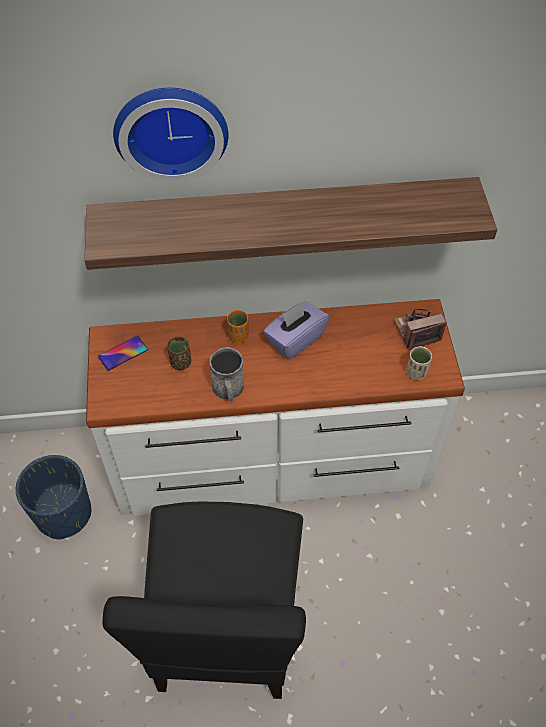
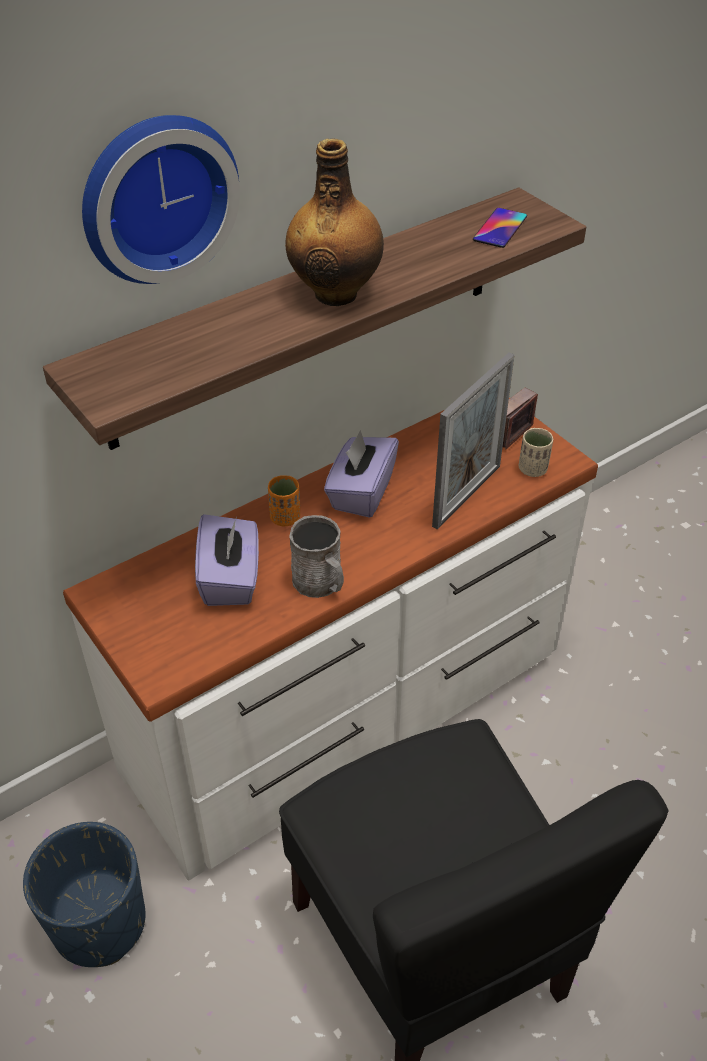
camera: 30 degrees left, 10 degrees down
phone [98,336,148,370] -> phone moved to [473,208,527,248]
brown cup [167,336,191,370] -> purple tissue box [195,514,259,606]
none -> bottle [285,139,384,306]
none -> picture frame [432,353,515,529]

